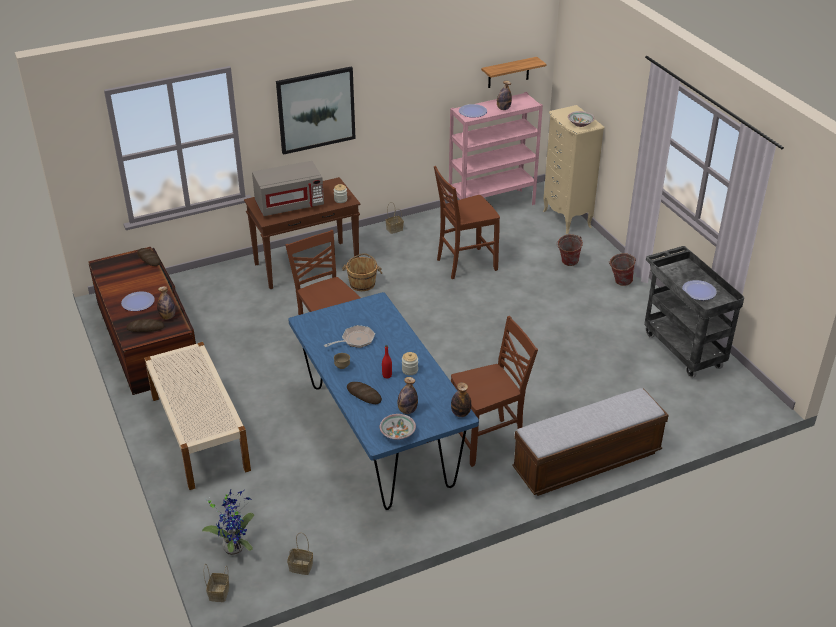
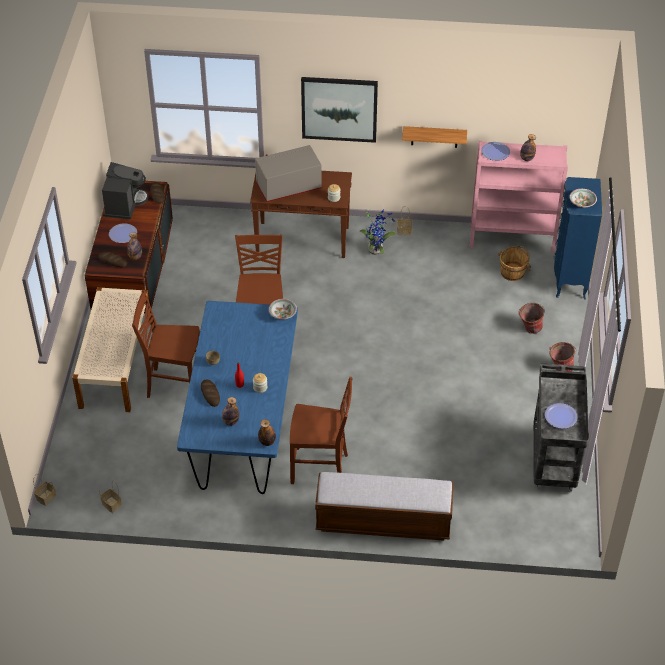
camera: 30 degrees right, 10 degrees up
potted plant [202,490,254,555] -> potted plant moved to [360,209,396,255]
grey microwave [252,161,324,216] -> grey microwave turned 150 degrees clockwise [255,145,322,202]
frying pan [324,325,375,348] -> none
brown bucket [342,253,382,291] -> brown bucket moved to [497,246,531,281]
bowl [380,414,416,440] -> bowl moved to [269,299,297,319]
brown chair [434,166,500,279] -> brown chair moved to [132,290,200,398]
shelf [481,57,547,88] -> shelf moved to [402,126,467,148]
beige dresser [543,105,604,234] -> blue dresser [554,177,602,300]
none -> coffee machine [102,162,148,220]

